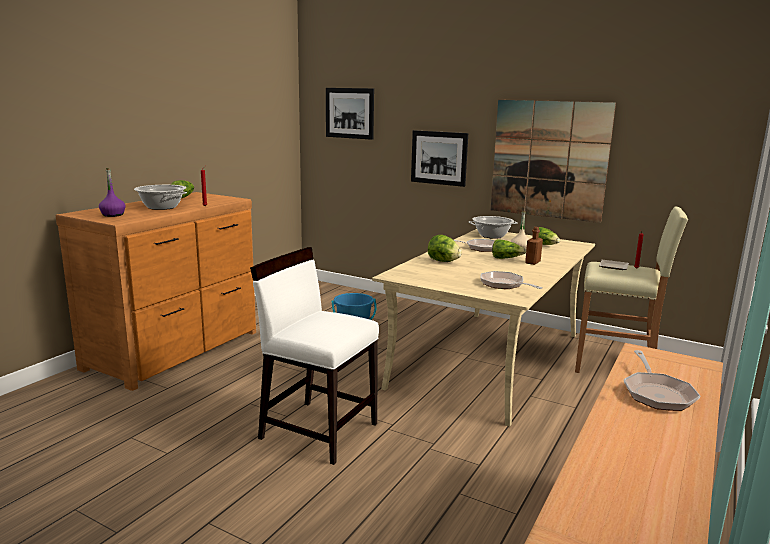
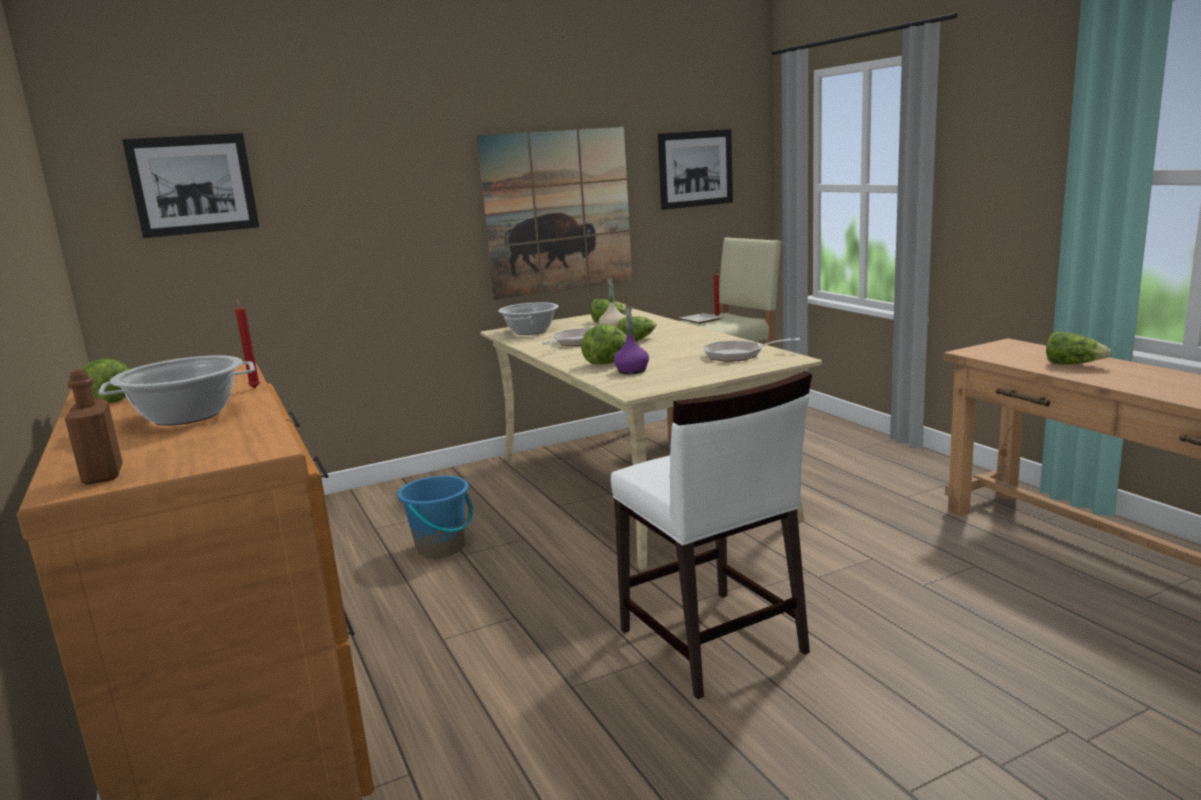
camera: 55 degrees left, 0 degrees up
purple bottle [99,168,126,217] -> purple bottle moved to [614,305,649,374]
white chair [250,247,379,465] -> white chair turned 90 degrees counterclockwise [611,371,812,699]
picture [411,130,468,187] -> picture moved to [658,129,733,210]
brown bottle [525,227,543,265] -> brown bottle moved to [65,369,123,484]
frying pan [624,350,700,411] -> lettuce [1046,331,1112,365]

